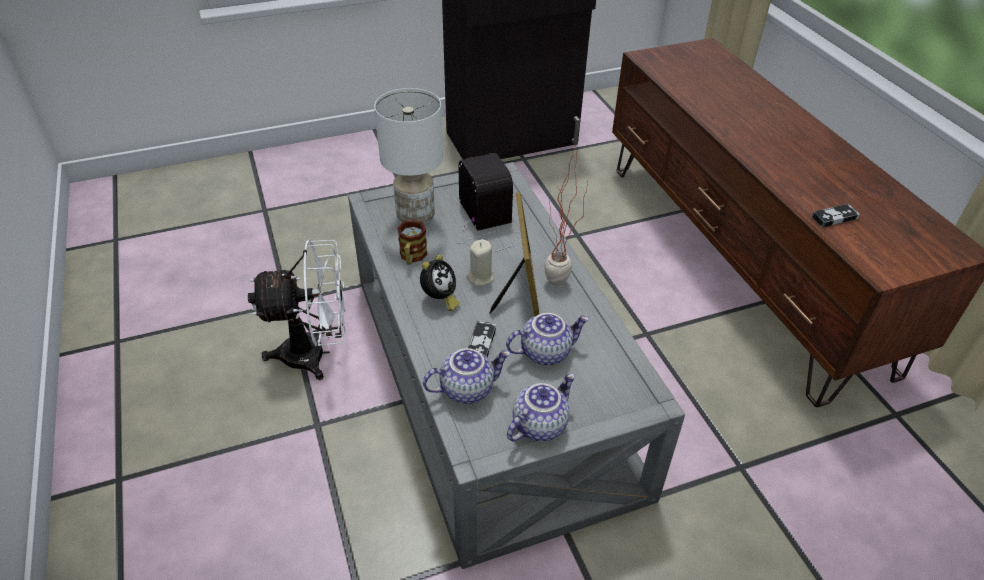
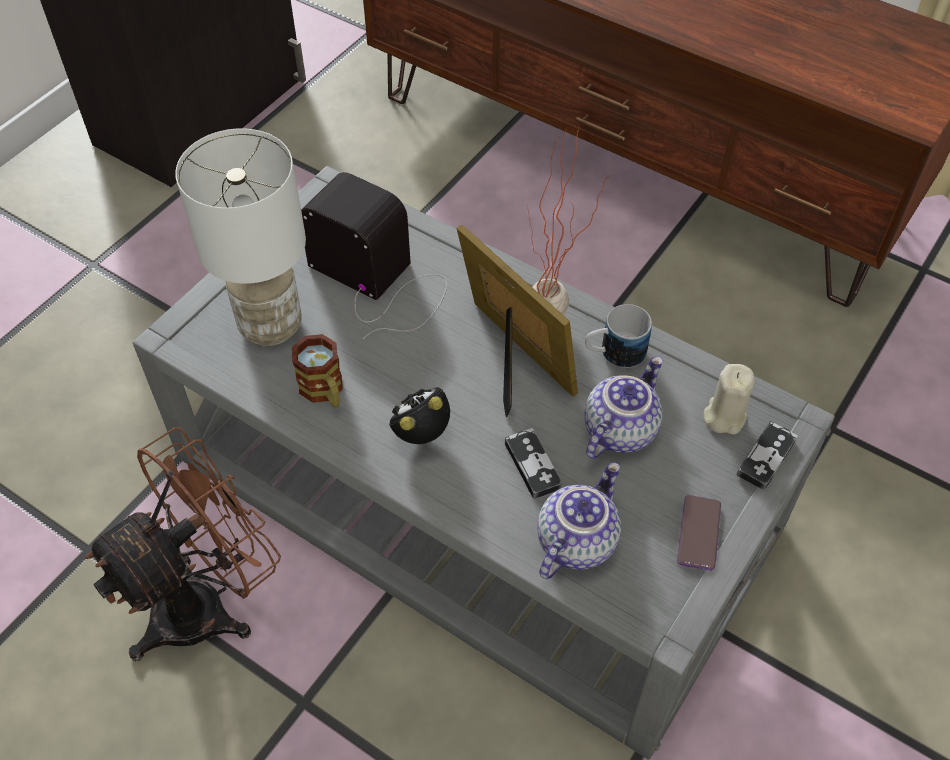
camera: 35 degrees left, 10 degrees up
white fan [248,240,346,380] -> brown fan [85,427,281,661]
alarm clock [420,255,460,311] -> alarm clock turned 120 degrees counterclockwise [389,387,450,444]
beige candle [467,239,494,286] -> beige candle moved to [704,364,755,434]
teapot [507,373,575,442] -> phone [677,495,721,571]
game controller [812,204,860,227] -> game controller moved to [736,421,798,490]
none -> mug [585,304,652,368]

